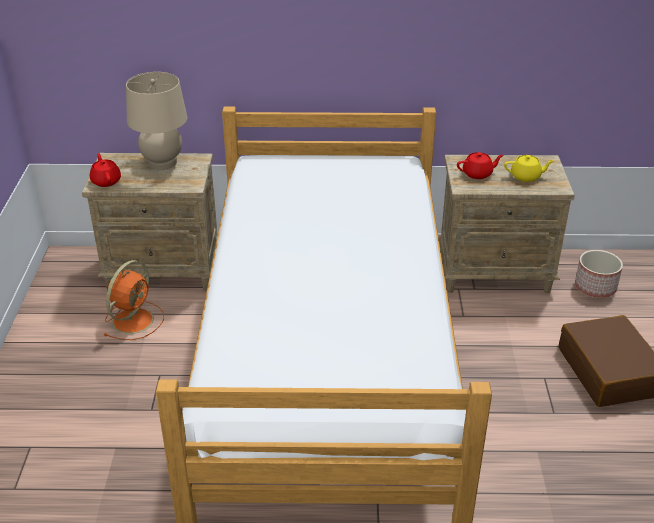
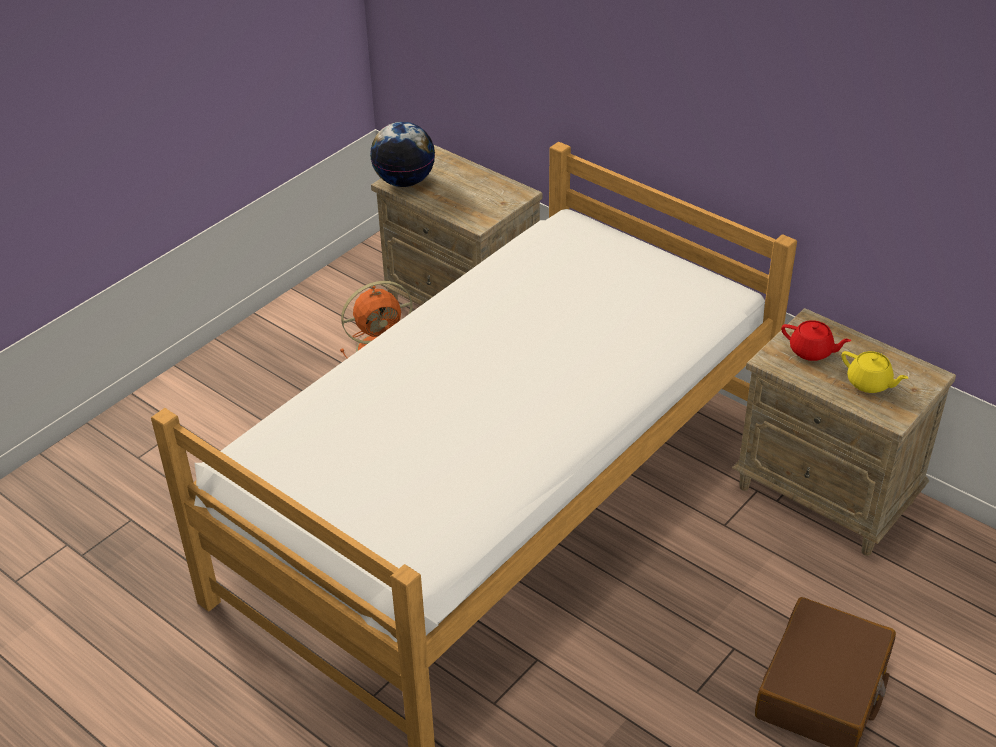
camera: 40 degrees right, 5 degrees up
red teapot [90,153,121,187] -> globe [370,122,435,187]
beige table lamp [126,72,187,170] -> none
planter [575,250,623,298] -> none

